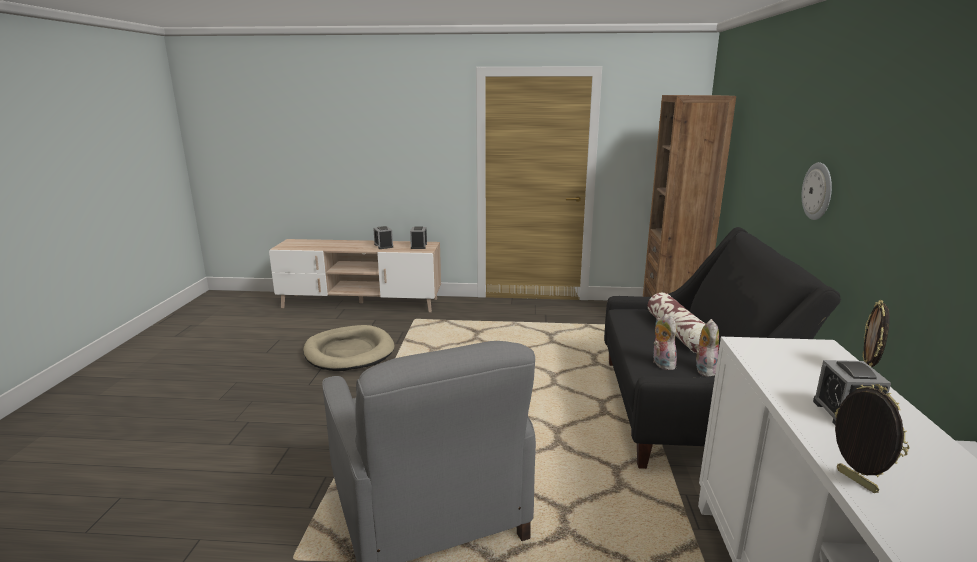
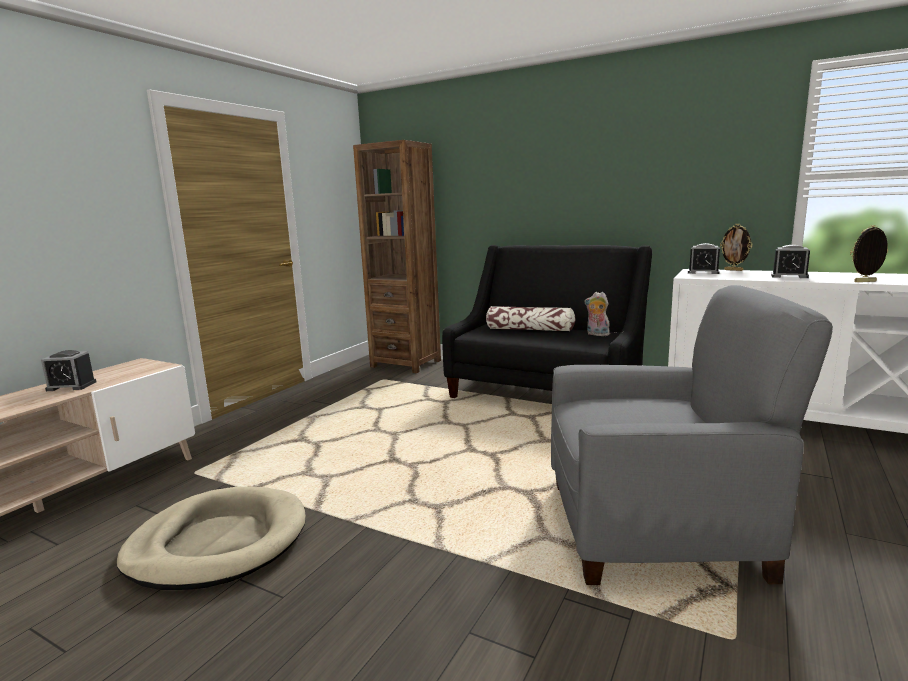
camera: 65 degrees left, 5 degrees down
alarm clock [410,227,427,249] -> alarm clock moved to [688,243,720,274]
plush toy [653,314,677,370] -> none
wall clock [802,162,832,220] -> none

